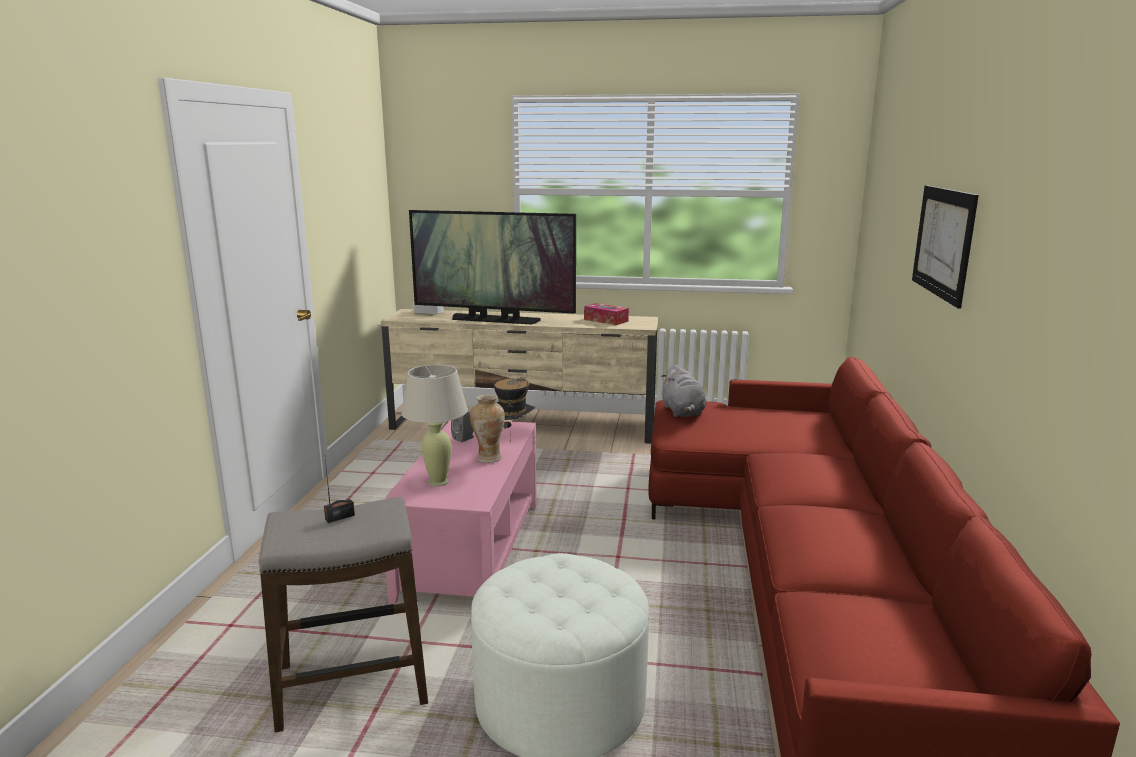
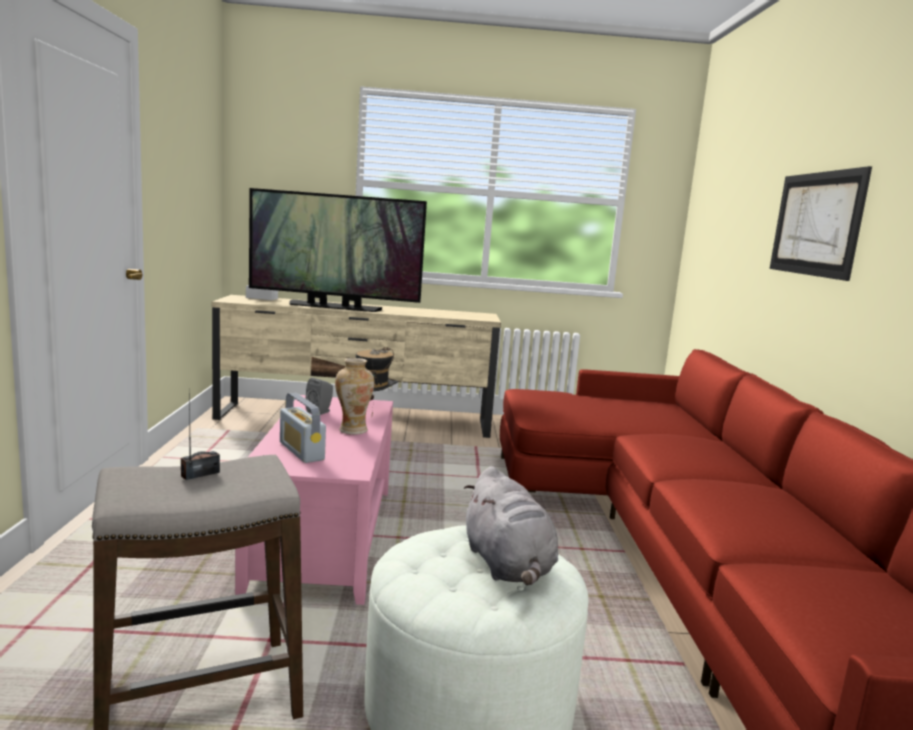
camera: 10 degrees left, 5 degrees down
beige table lamp [401,364,468,486] -> radio [280,393,326,463]
tissue box [584,303,629,325] -> none
grey plush toy [661,365,706,417] -> grey plush toy moved to [464,466,558,585]

